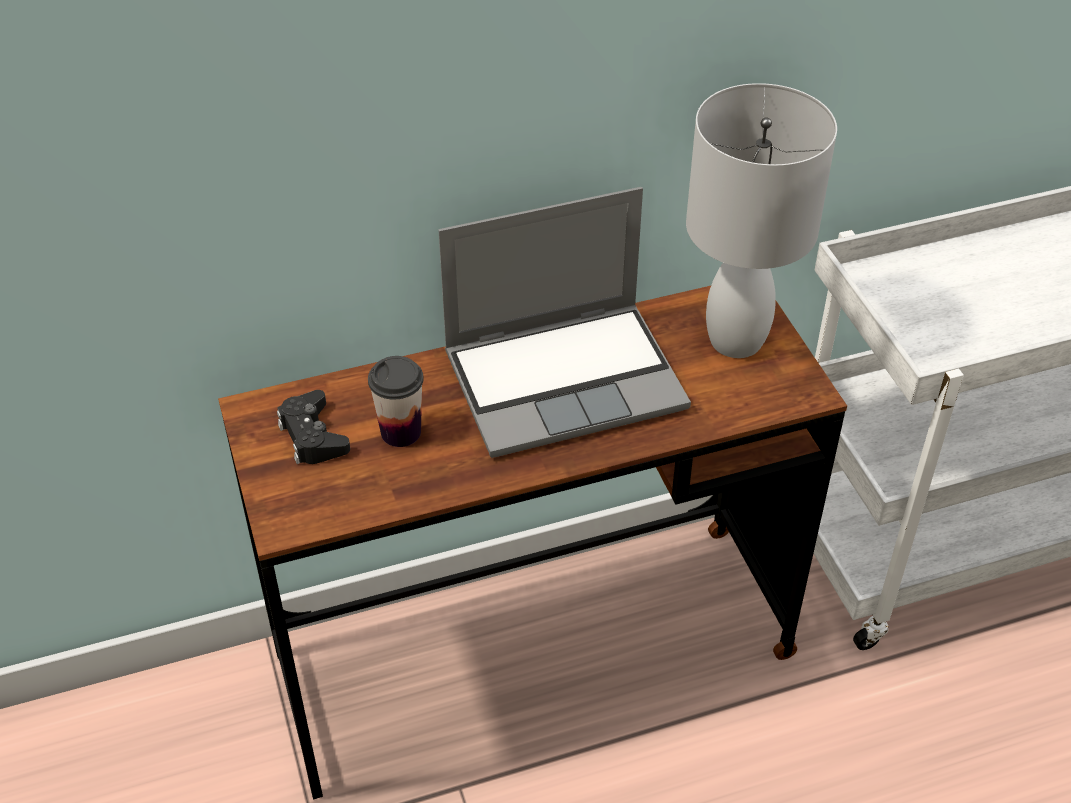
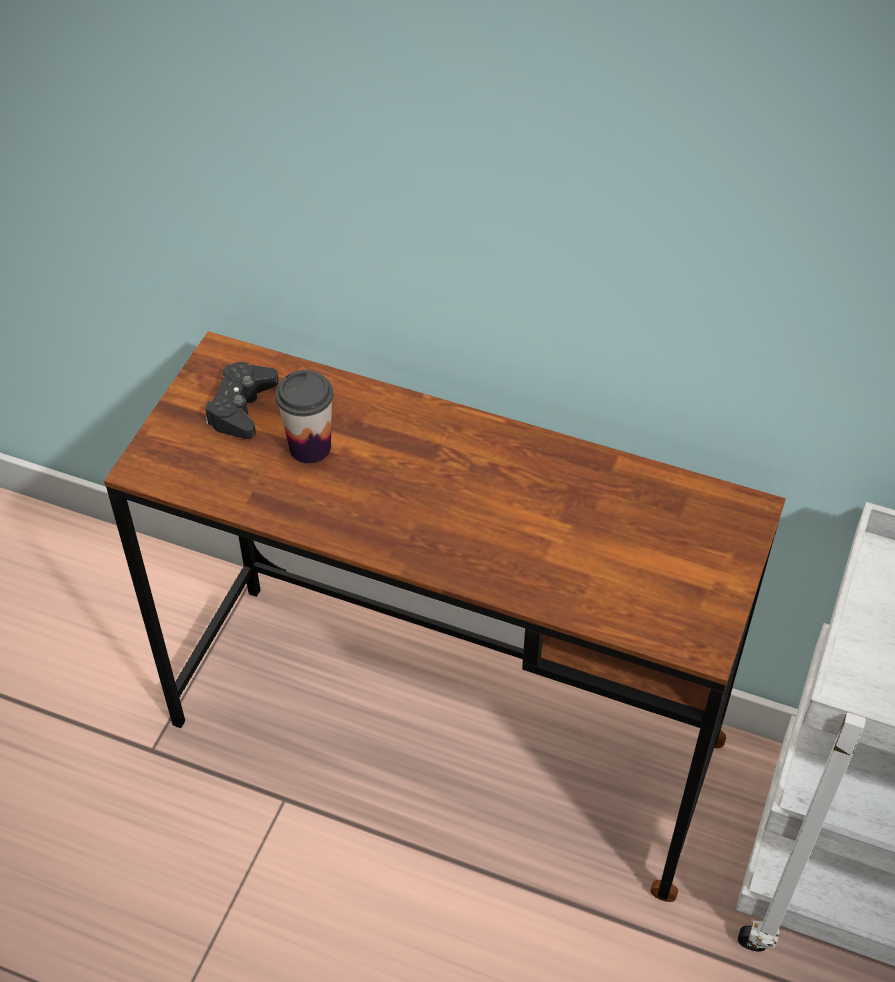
camera: 40 degrees right, 5 degrees up
laptop [439,187,691,458] -> none
white table lamp [686,83,837,358] -> none

